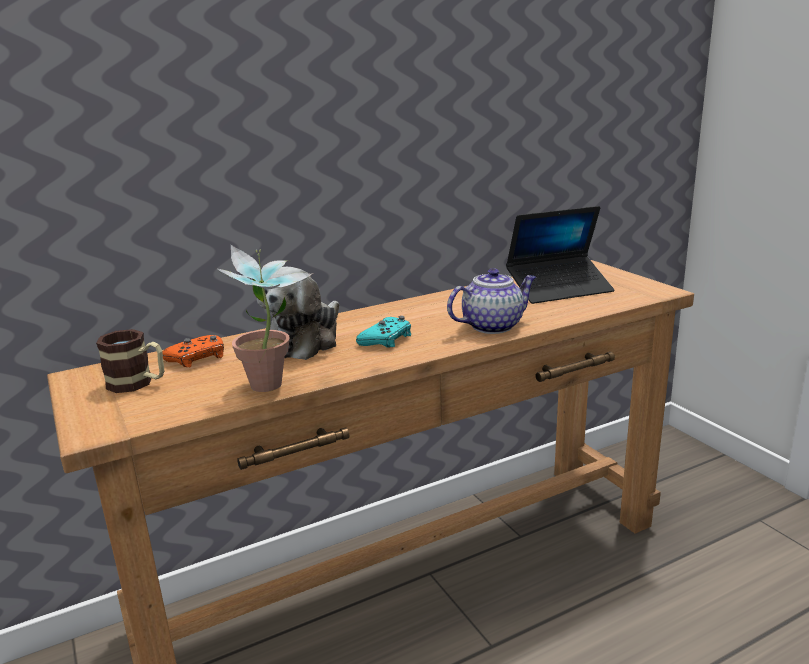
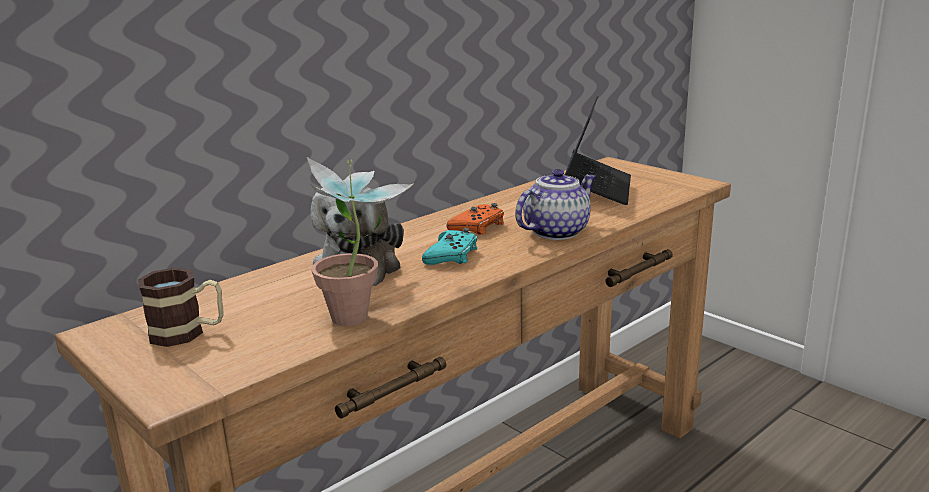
camera: 15 degrees left, 0 degrees up
orange game controller [163,335,224,367] -> orange game controller moved to [446,203,504,235]
laptop [506,206,614,304] -> laptop turned 45 degrees counterclockwise [564,96,631,205]

